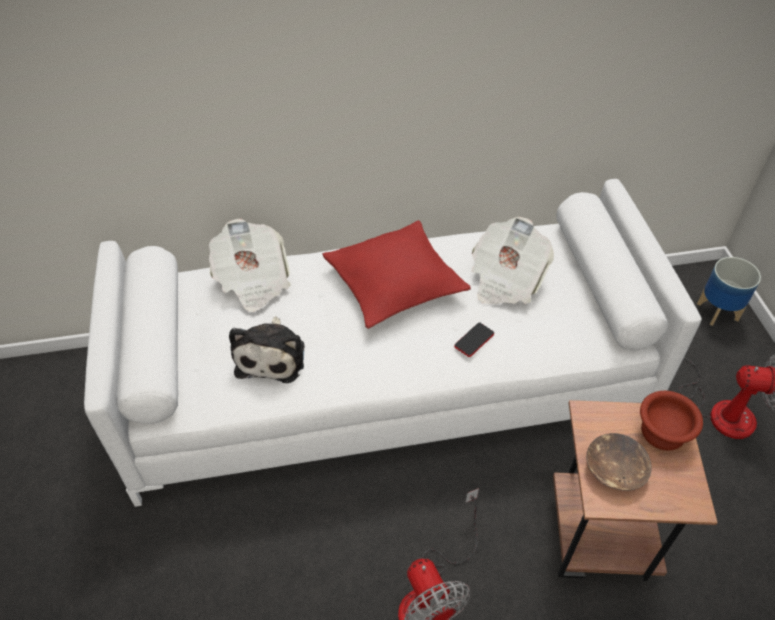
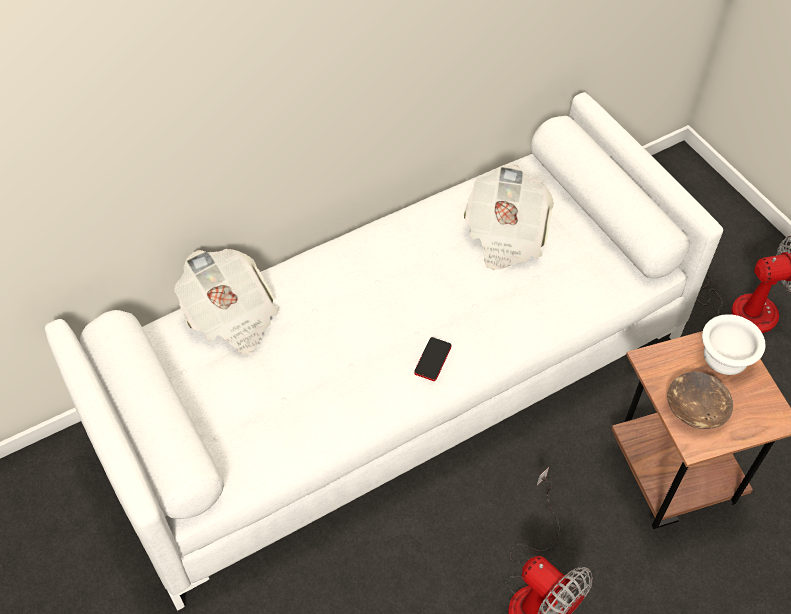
camera: 20 degrees left, 5 degrees up
plush toy [229,316,304,383] -> none
red pillow [322,220,471,329] -> none
phone [454,323,494,357] -> phone moved to [414,337,451,381]
brown bowl [640,391,703,451] -> white bowl [702,314,765,375]
planter [697,257,761,326] -> none

